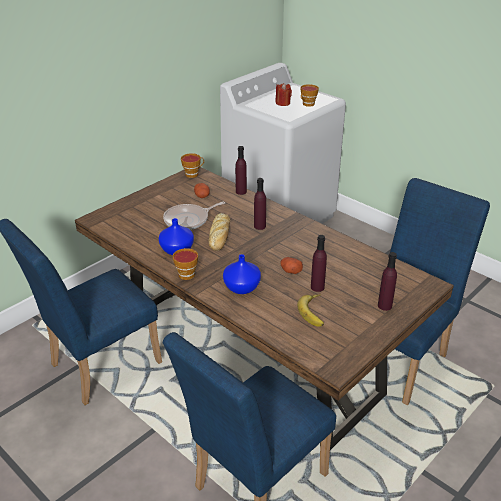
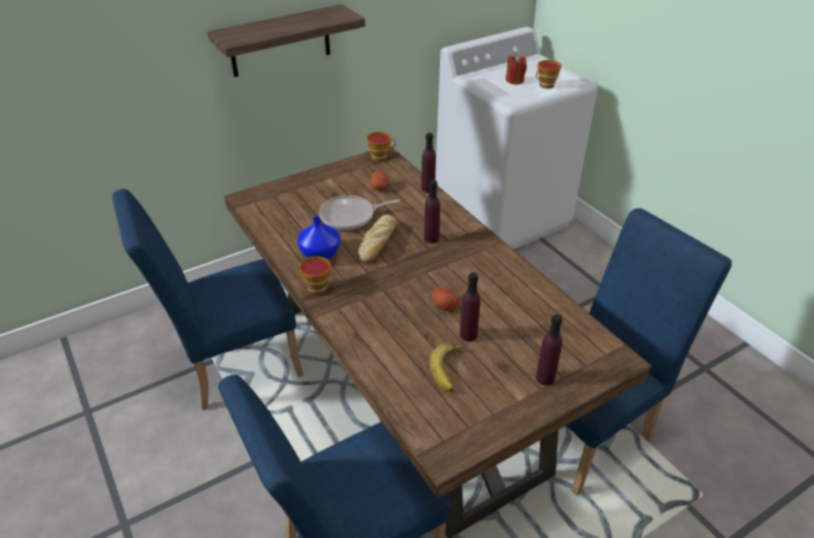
camera: 15 degrees right, 5 degrees up
blue vase [223,254,261,294] -> none
none -> shelf [207,4,365,77]

